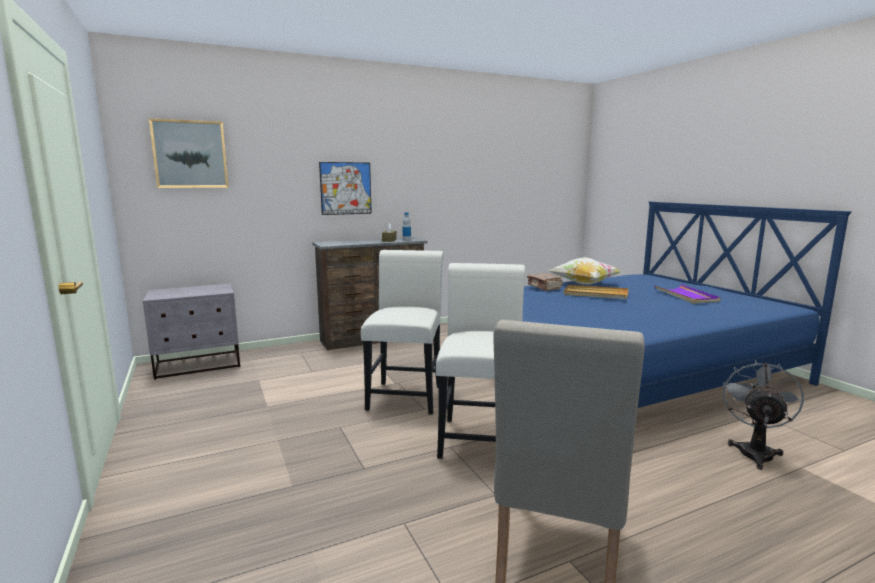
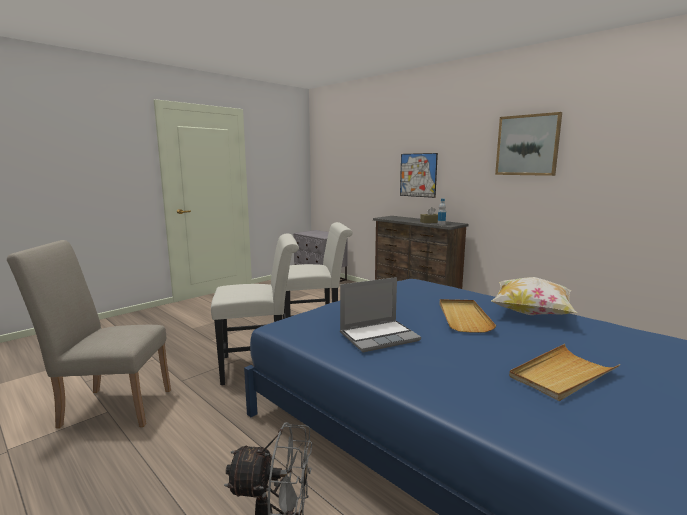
camera: 70 degrees right, 0 degrees up
picture [149,118,229,188] -> picture moved to [495,112,562,176]
brown book [527,273,563,291] -> none
purple tray [654,284,721,304] -> beige tray [509,344,621,401]
none -> laptop [340,277,421,352]

